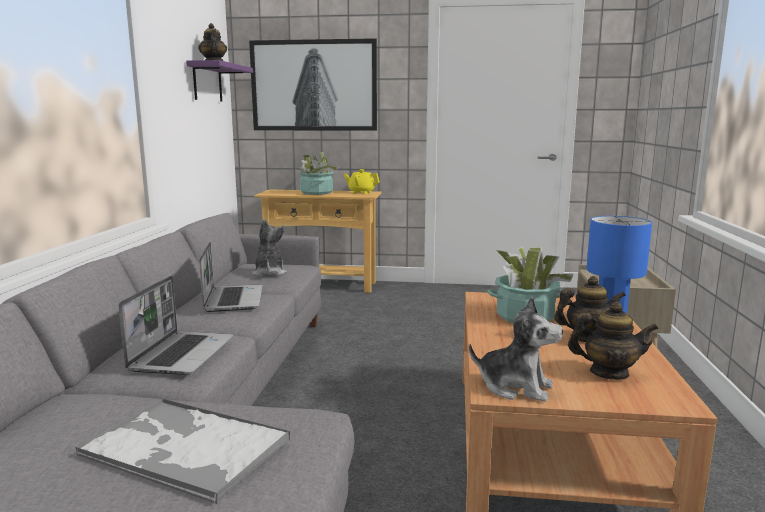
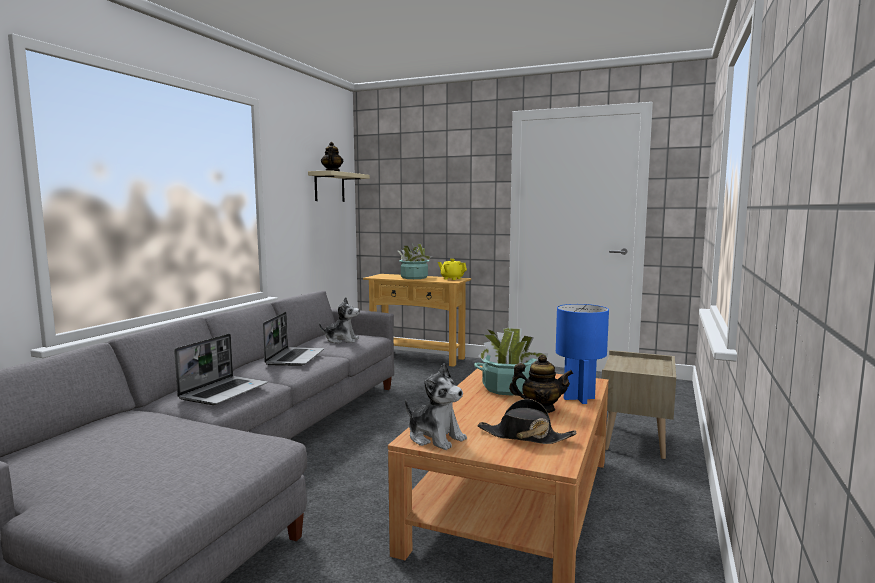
camera: 15 degrees right, 5 degrees down
tray [75,399,290,504] -> none
purple shelf [186,60,253,101] -> beige shelf [308,170,370,202]
picture [249,38,377,131] -> none
plush toy [252,219,287,276] -> plush toy turned 90 degrees clockwise [319,297,360,344]
teapot [568,302,659,380] -> black hat [478,399,576,444]

